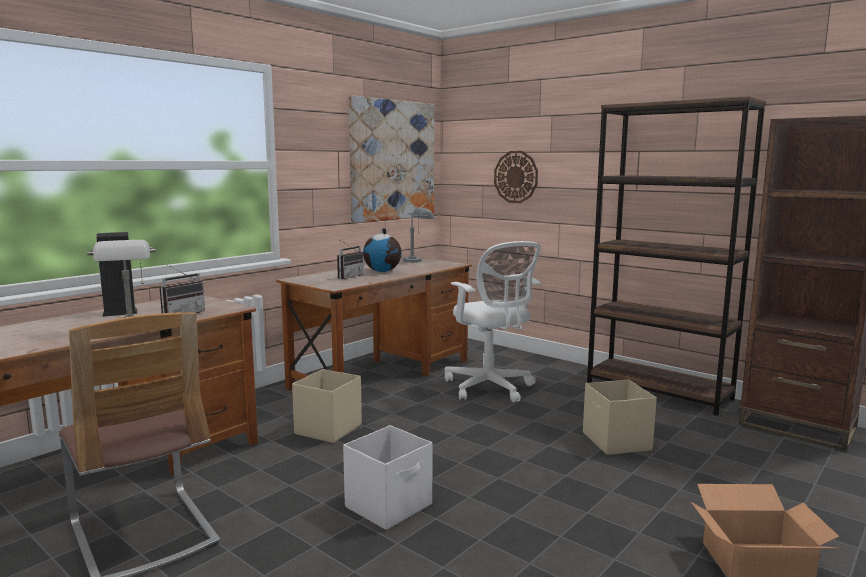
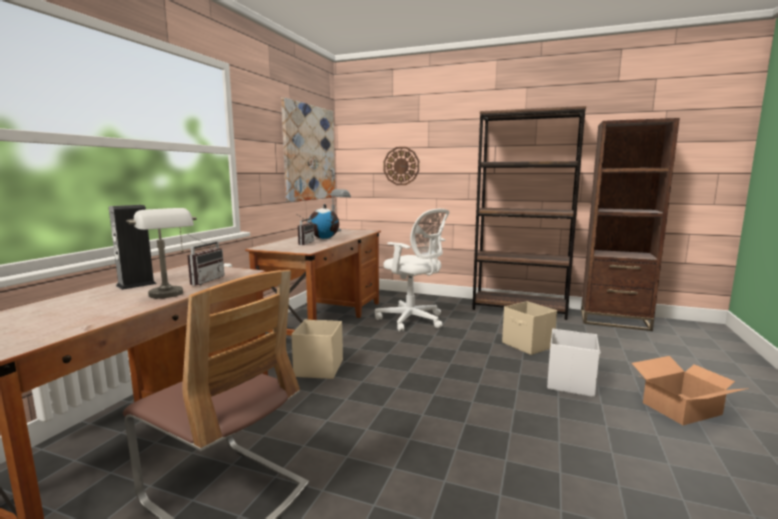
camera: 20 degrees left, 0 degrees up
white storage box [343,425,432,530] -> white storage box moved to [547,329,601,397]

